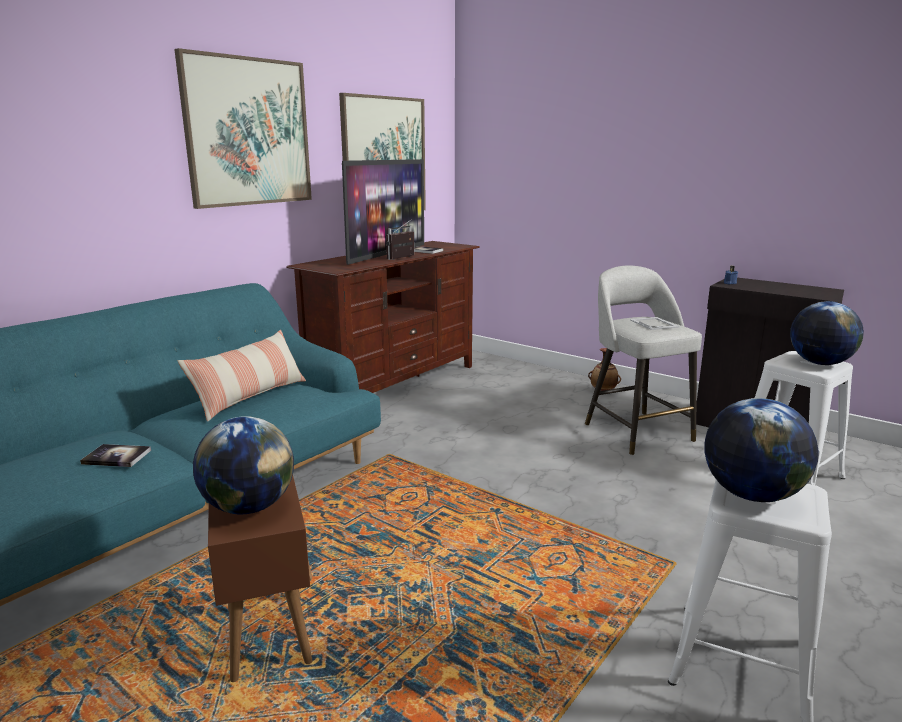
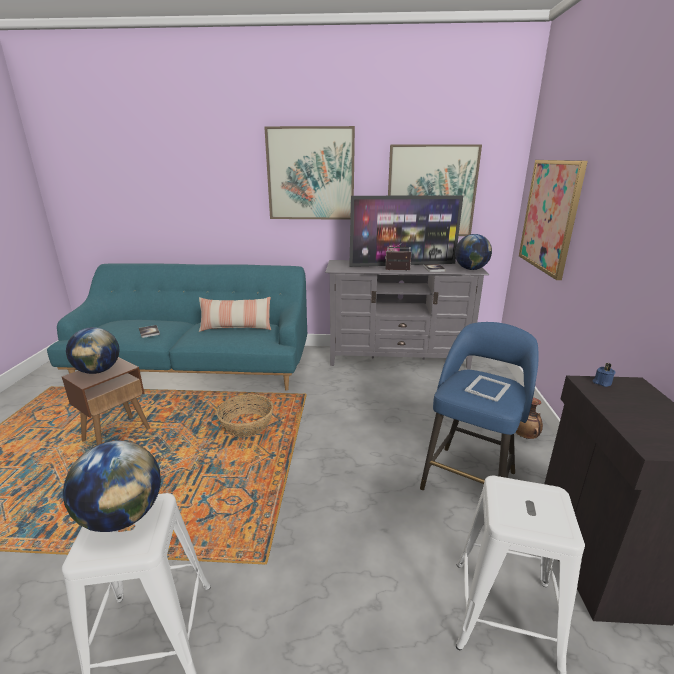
camera: 55 degrees right, 5 degrees up
brown tv stand [286,241,480,393] -> grey tv stand [325,260,490,369]
grey stool [585,266,702,455] -> blue stool [420,322,539,490]
globe [790,301,864,365] -> globe moved to [455,234,492,270]
none -> basket [216,394,274,437]
none -> picture [519,160,588,280]

